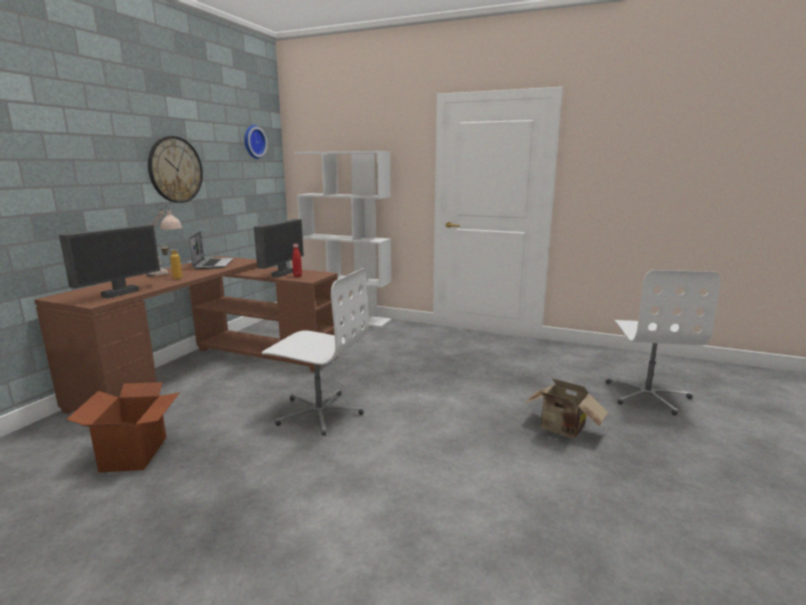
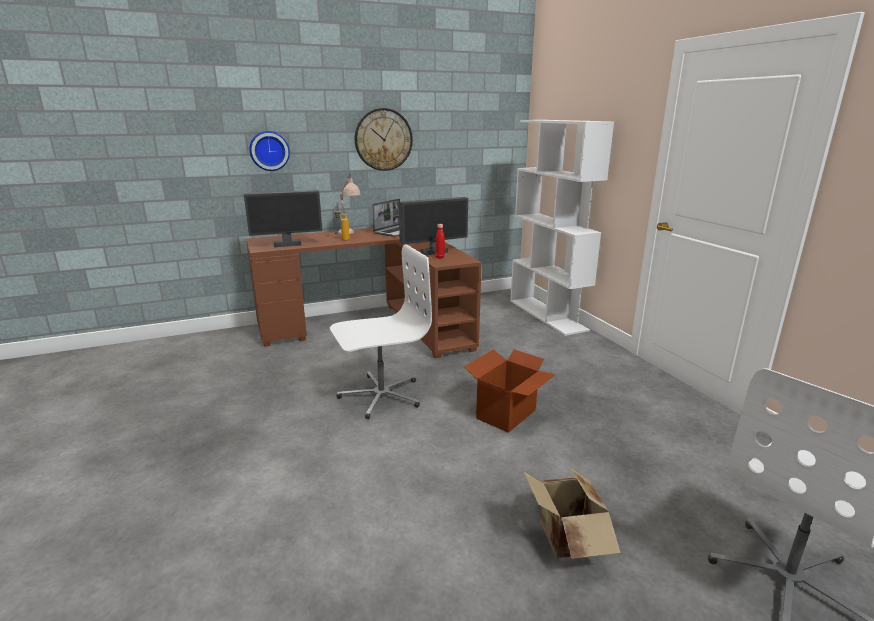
camera: 45 degrees right, 5 degrees up
cardboard box [66,382,179,472] -> cardboard box moved to [464,349,556,433]
wall clock [244,125,268,159] -> wall clock moved to [249,131,290,171]
white office chair [262,268,369,436] -> white office chair turned 90 degrees counterclockwise [330,244,432,419]

